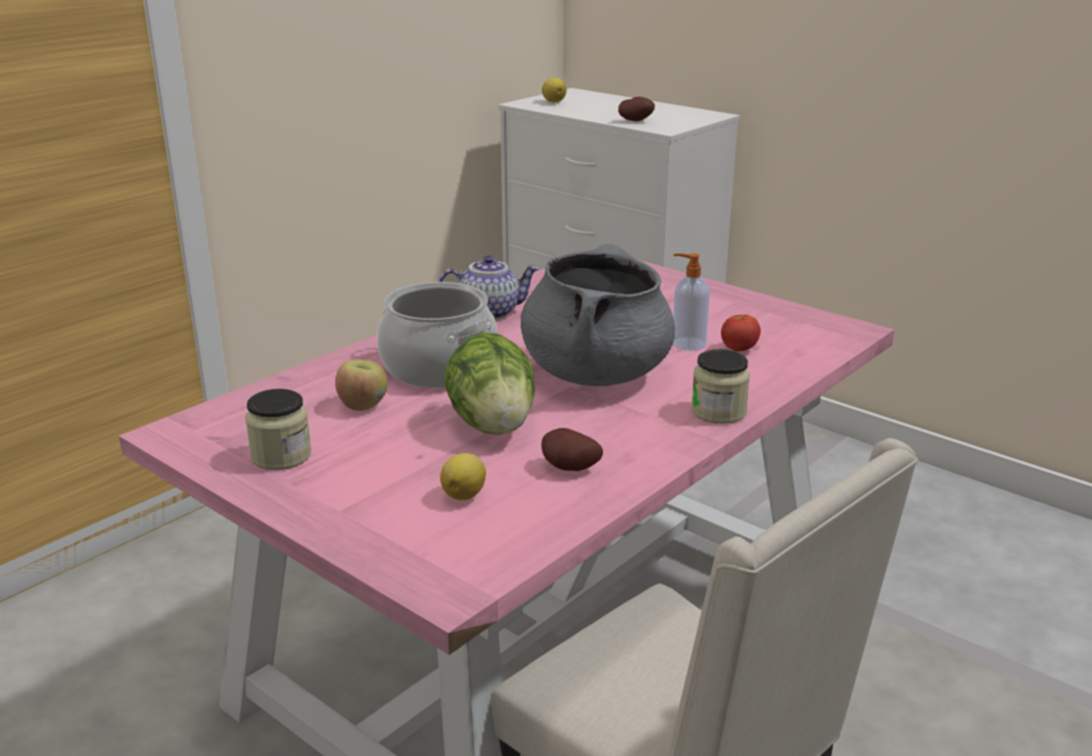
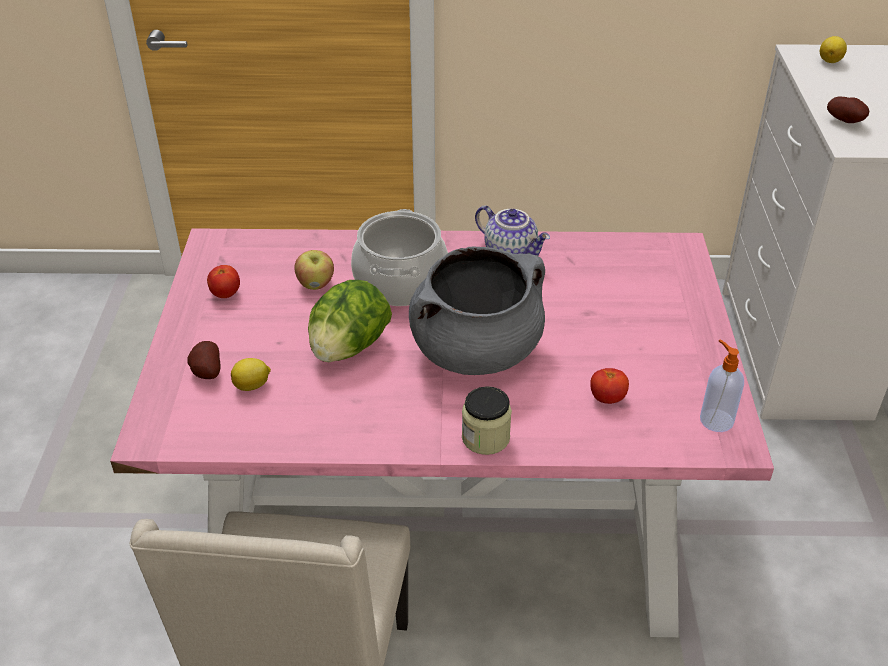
camera: 50 degrees right, 15 degrees up
jar [245,389,311,470] -> tomato [207,265,240,298]
potato [541,428,603,471] -> potato moved to [187,341,221,379]
soap dispenser [673,253,710,351] -> soap dispenser moved to [700,339,744,432]

